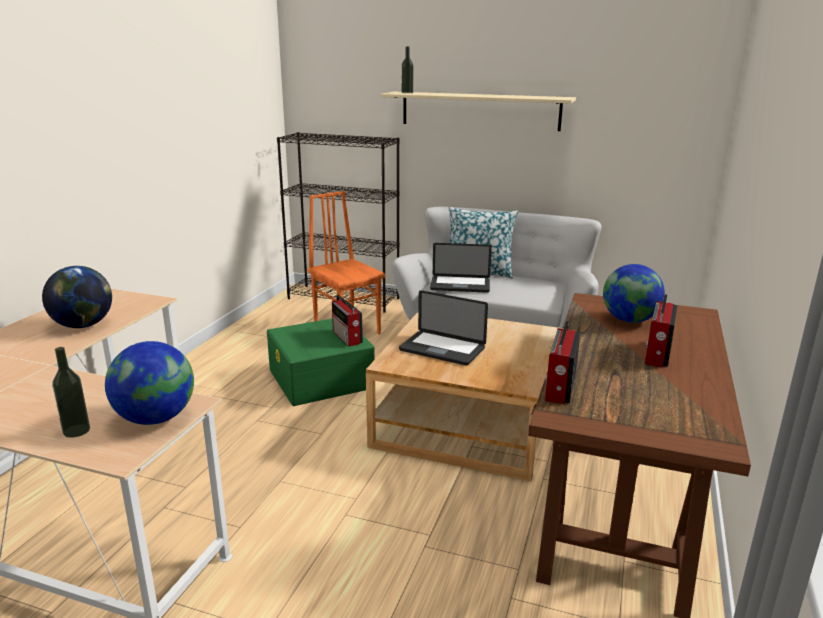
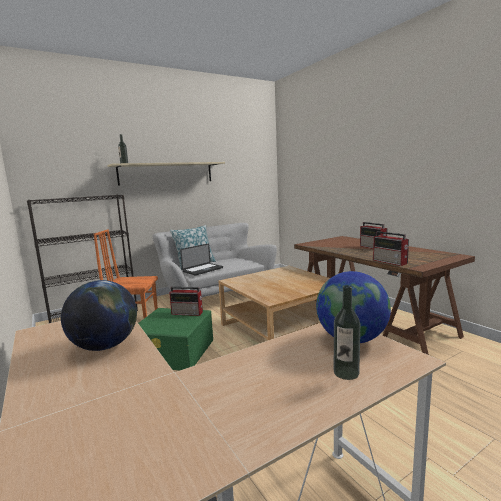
camera: 50 degrees left, 10 degrees down
laptop [399,290,488,366] -> none
globe [603,264,665,323] -> none

